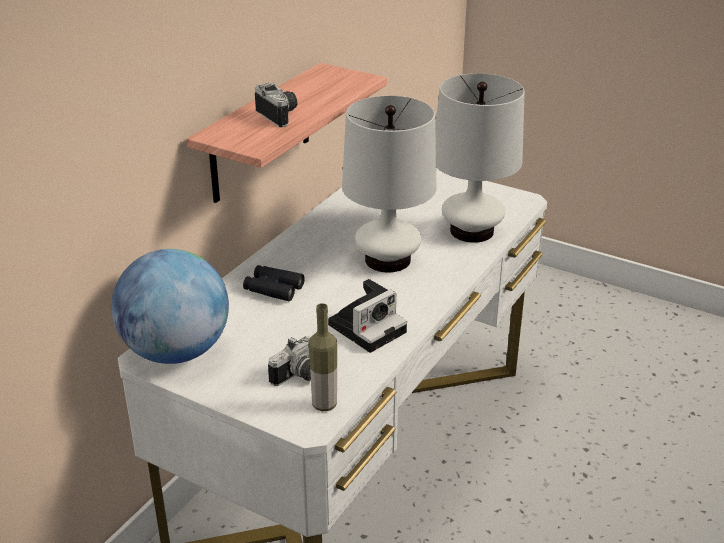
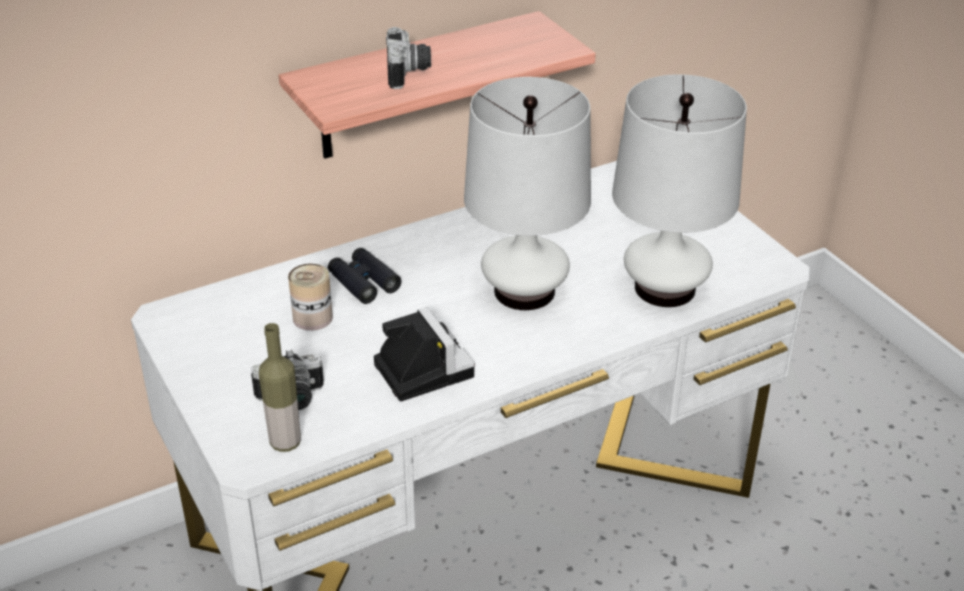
camera: 30 degrees right, 5 degrees up
globe [111,249,229,364] -> none
camera [328,279,407,353] -> camera turned 105 degrees counterclockwise [374,307,475,401]
none -> can [288,264,333,331]

